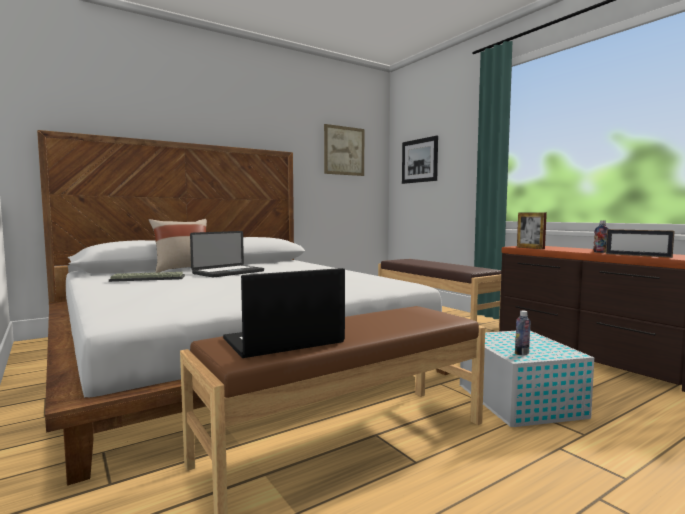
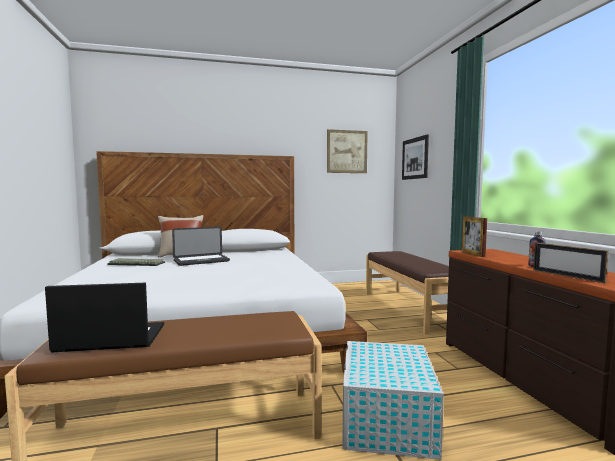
camera: 20 degrees right, 0 degrees up
bottle [515,311,531,355] -> none

